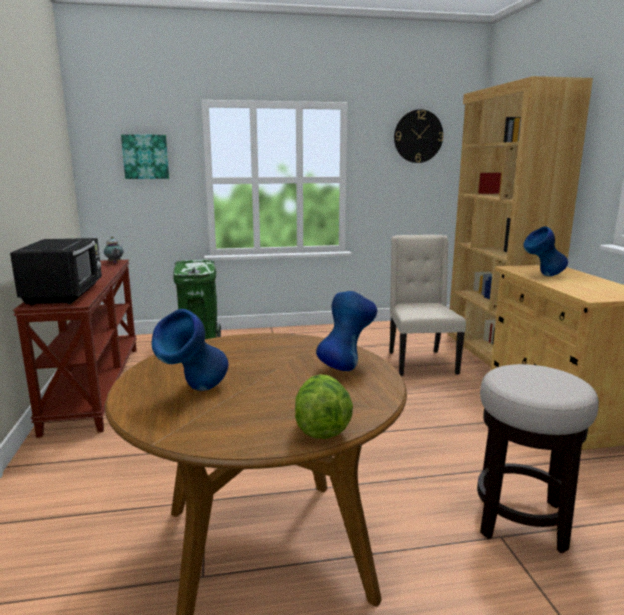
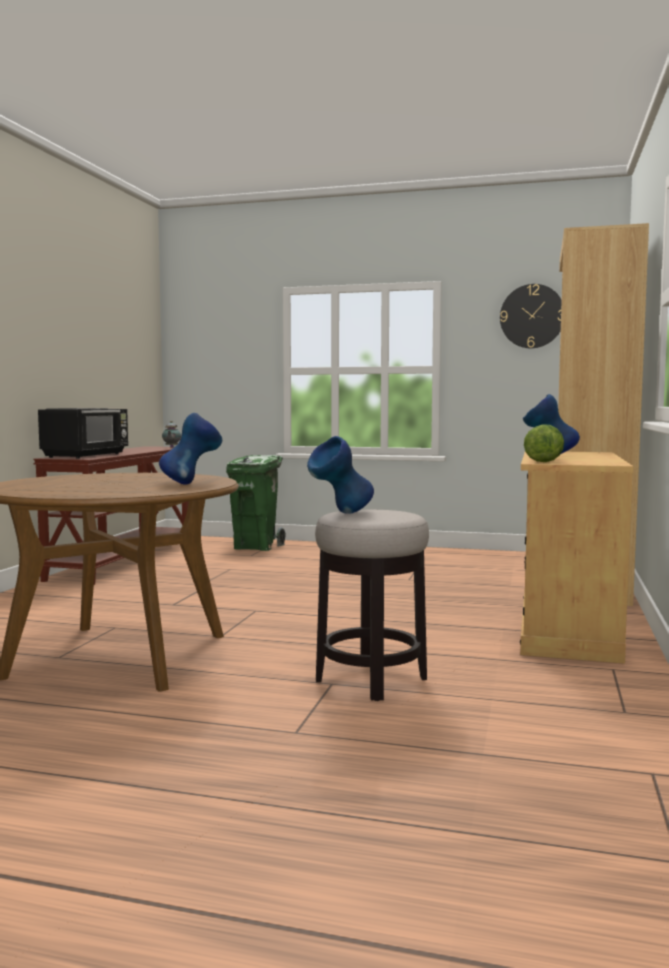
camera: 25 degrees right, 10 degrees down
picture [121,134,169,179] -> none
blue vase [152,309,228,391] -> blue vase moved to [307,436,374,514]
lettuce [295,374,353,439] -> lettuce moved to [524,424,564,462]
beige chair [389,235,466,376] -> none

